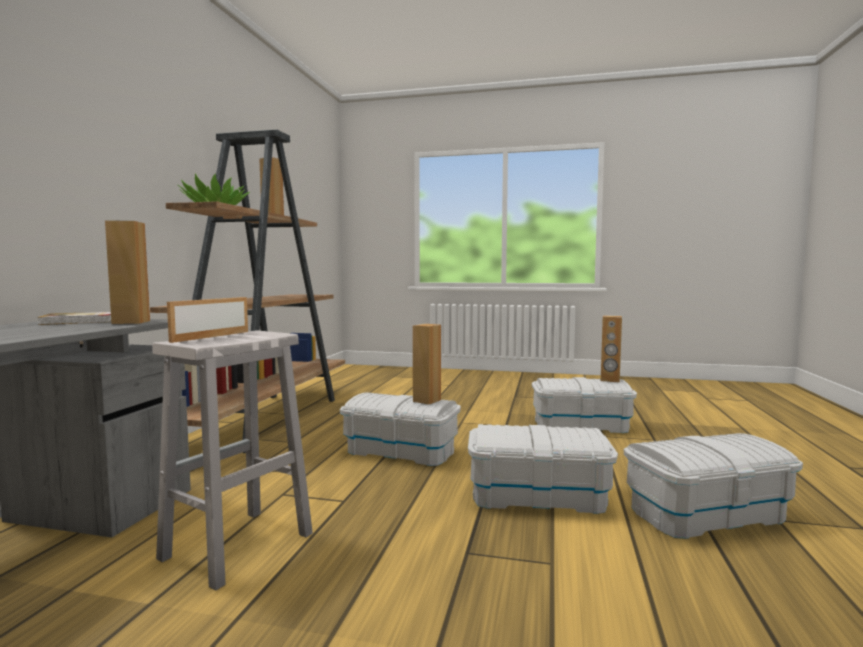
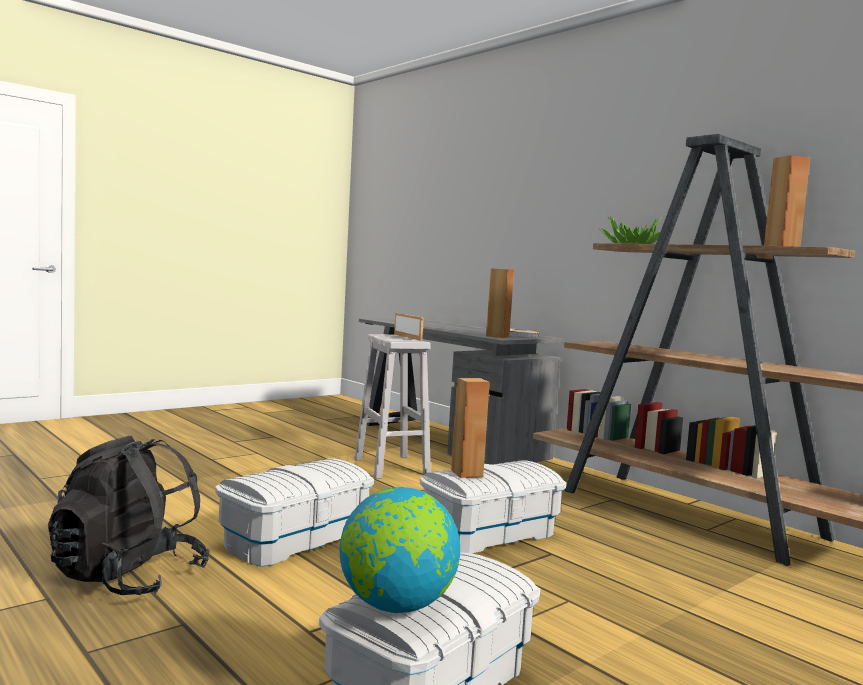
camera: 125 degrees right, 0 degrees up
brown speaker [601,315,622,383] -> globe [340,487,460,613]
white storage box [624,433,803,539] -> black backpack [48,436,209,595]

